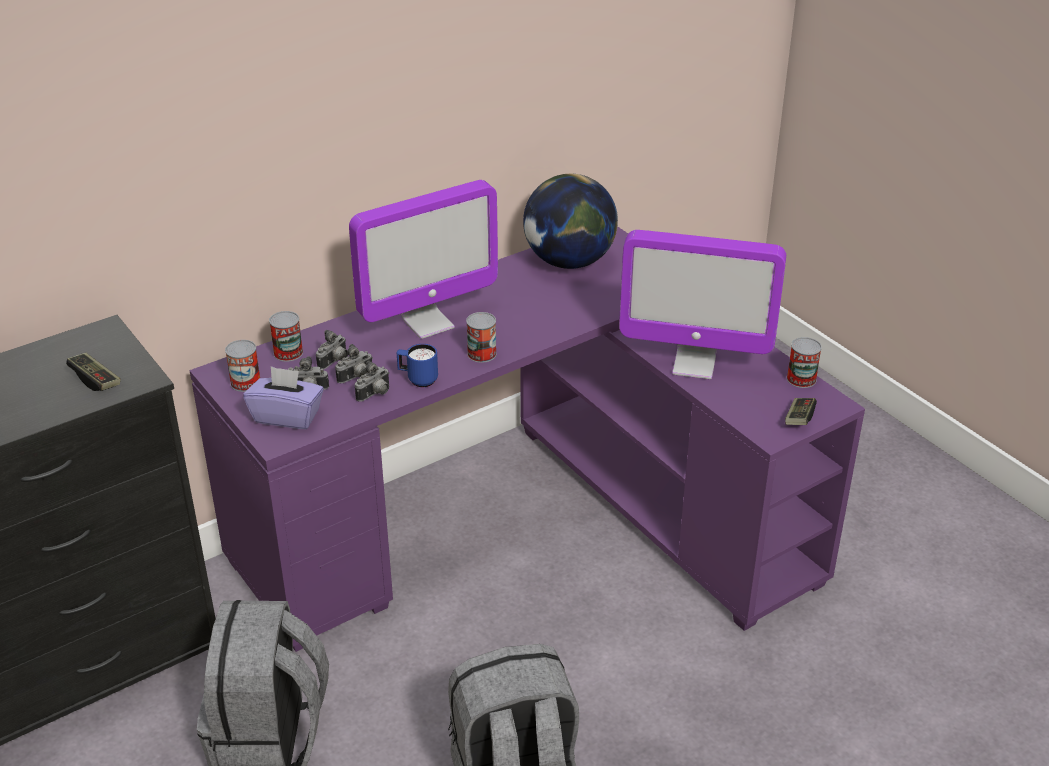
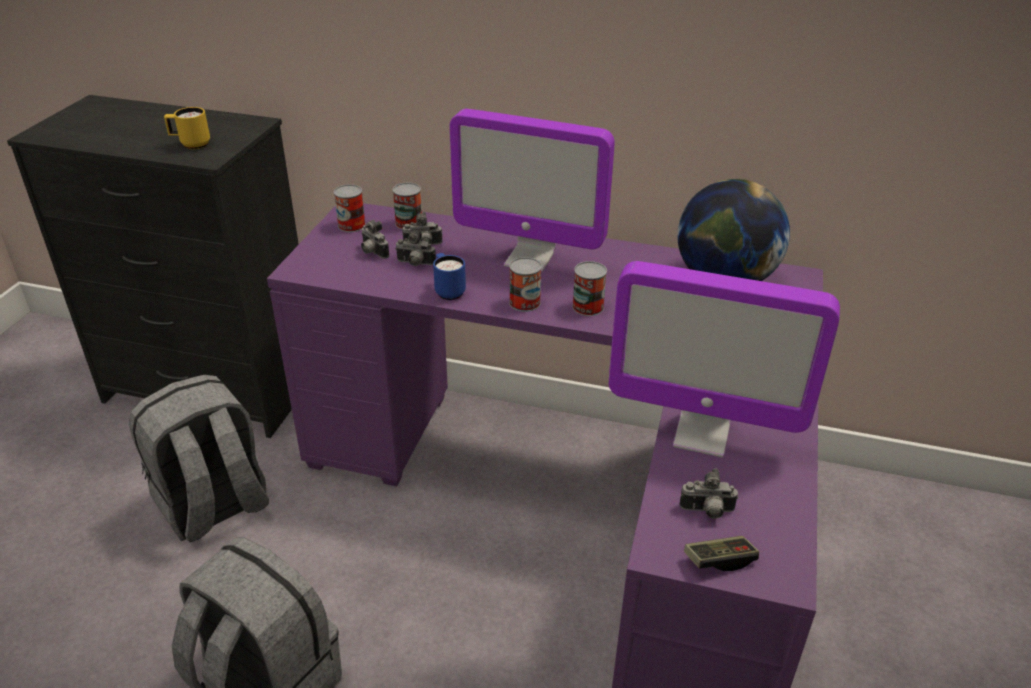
camera: 50 degrees right, 0 degrees up
game controller [66,353,121,391] -> yellow mug [164,107,210,149]
purple tissue box [243,366,324,429] -> none
camera [355,360,389,401] -> camera moved to [679,469,739,519]
monitor [619,230,786,379] -> monitor turned 45 degrees counterclockwise [609,261,840,457]
can [787,337,822,388] -> can moved to [572,261,607,316]

